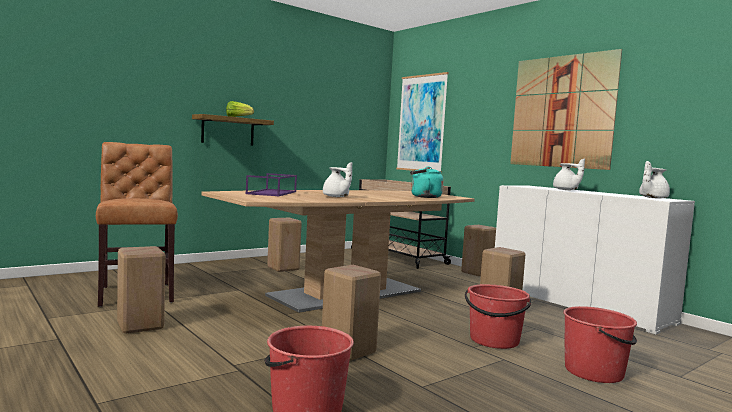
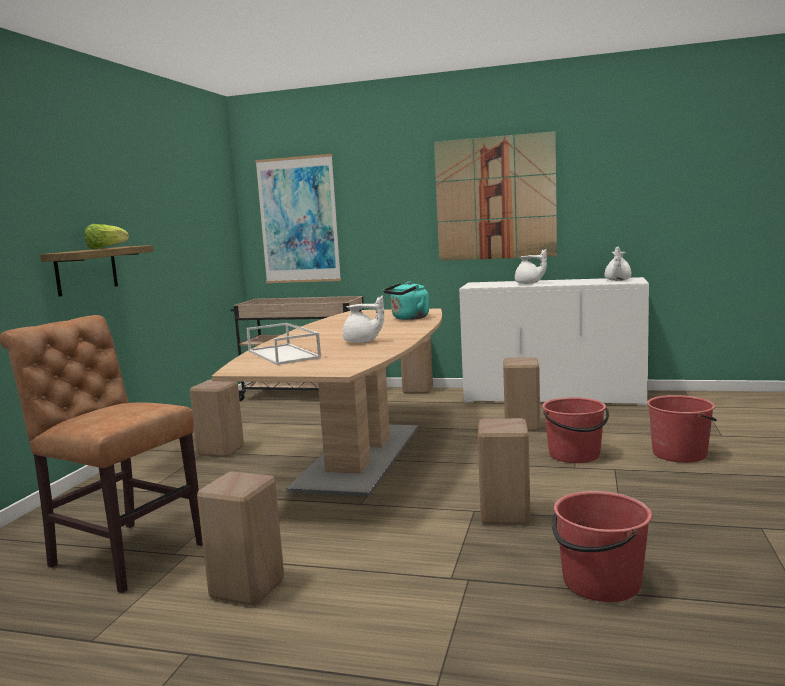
camera: 35 degrees left, 5 degrees up
purple tray [246,173,297,196] -> white tray [247,323,321,365]

